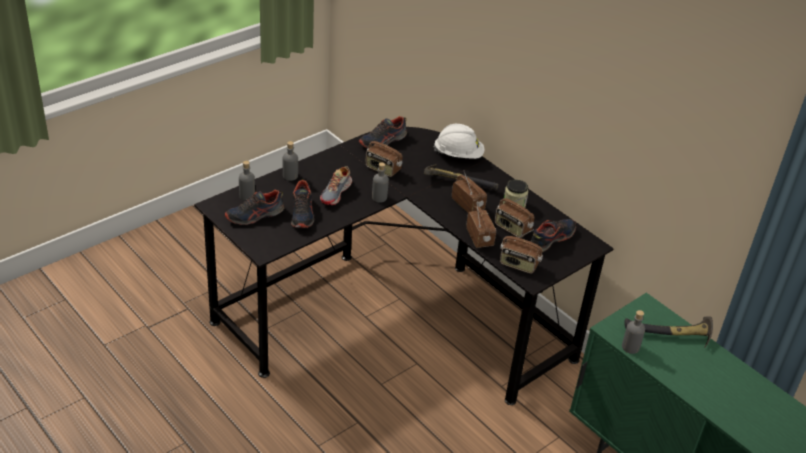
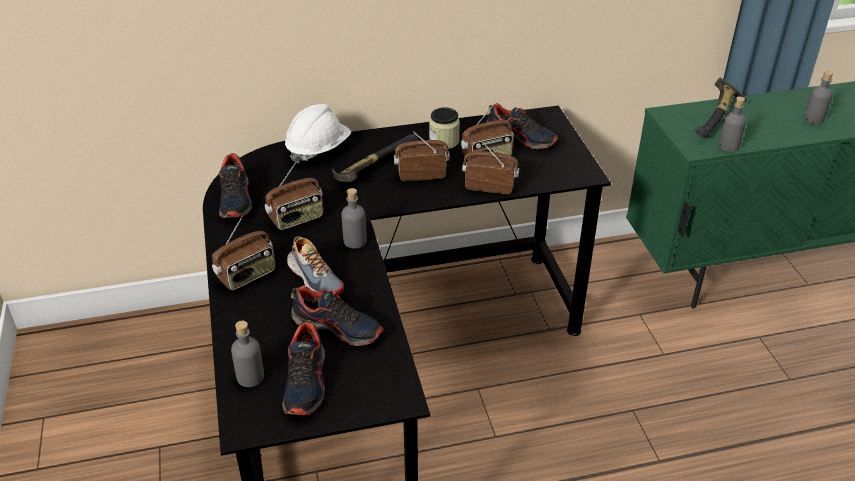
camera: 60 degrees left, 0 degrees up
grey bottle [283,141,298,181] -> grey bottle moved to [804,71,833,124]
radio [500,229,543,274] -> radio moved to [212,217,276,291]
shoe [530,219,576,252] -> shoe turned 135 degrees clockwise [487,103,558,149]

